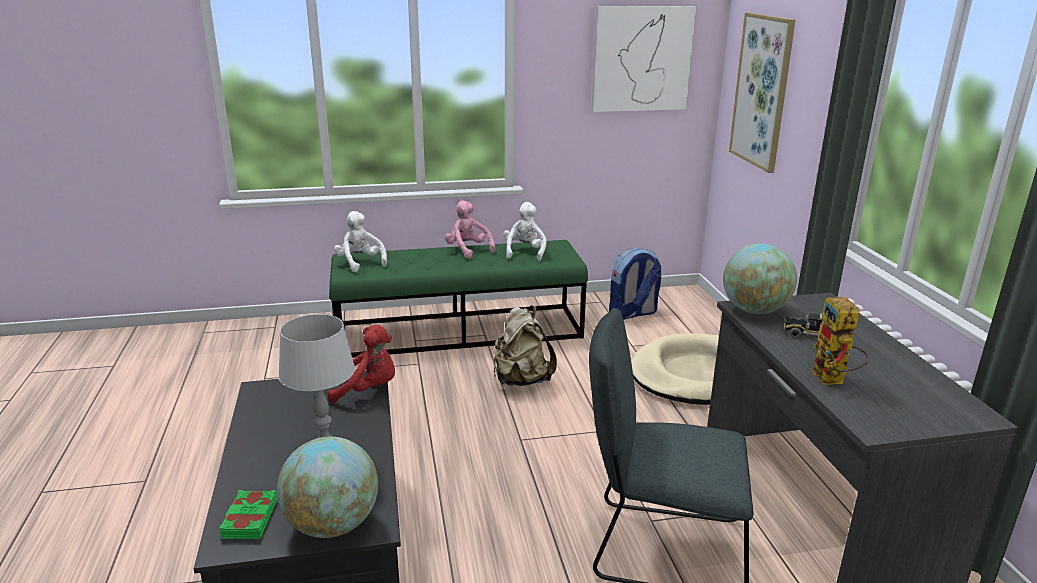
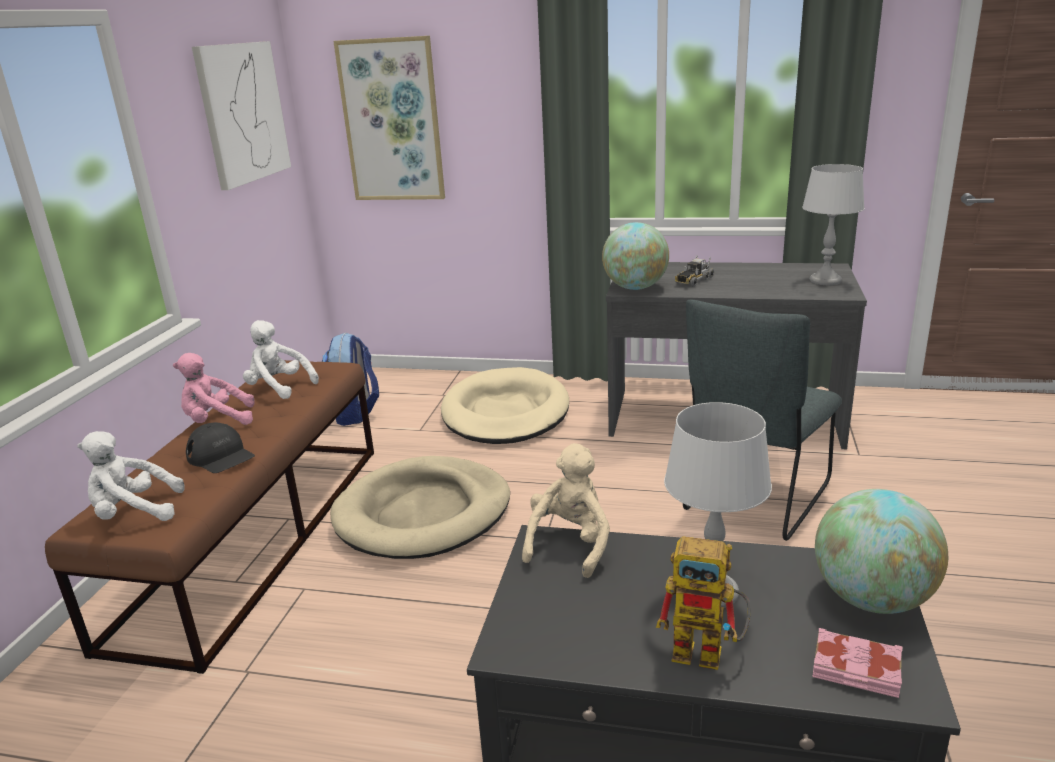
camera: 65 degrees left, 0 degrees up
green book [219,490,277,539] -> pink book [812,628,903,698]
red plush toy [327,325,395,403] -> beige plush toy [522,443,610,578]
green bench [329,240,588,358] -> brown bench [45,360,374,674]
beige backpack [494,306,557,386] -> beige dog bed [330,456,510,559]
toy robot [810,297,869,385] -> toy robot moved to [656,536,751,670]
none -> black cap [186,422,255,473]
none -> grey table lamp [802,164,865,285]

